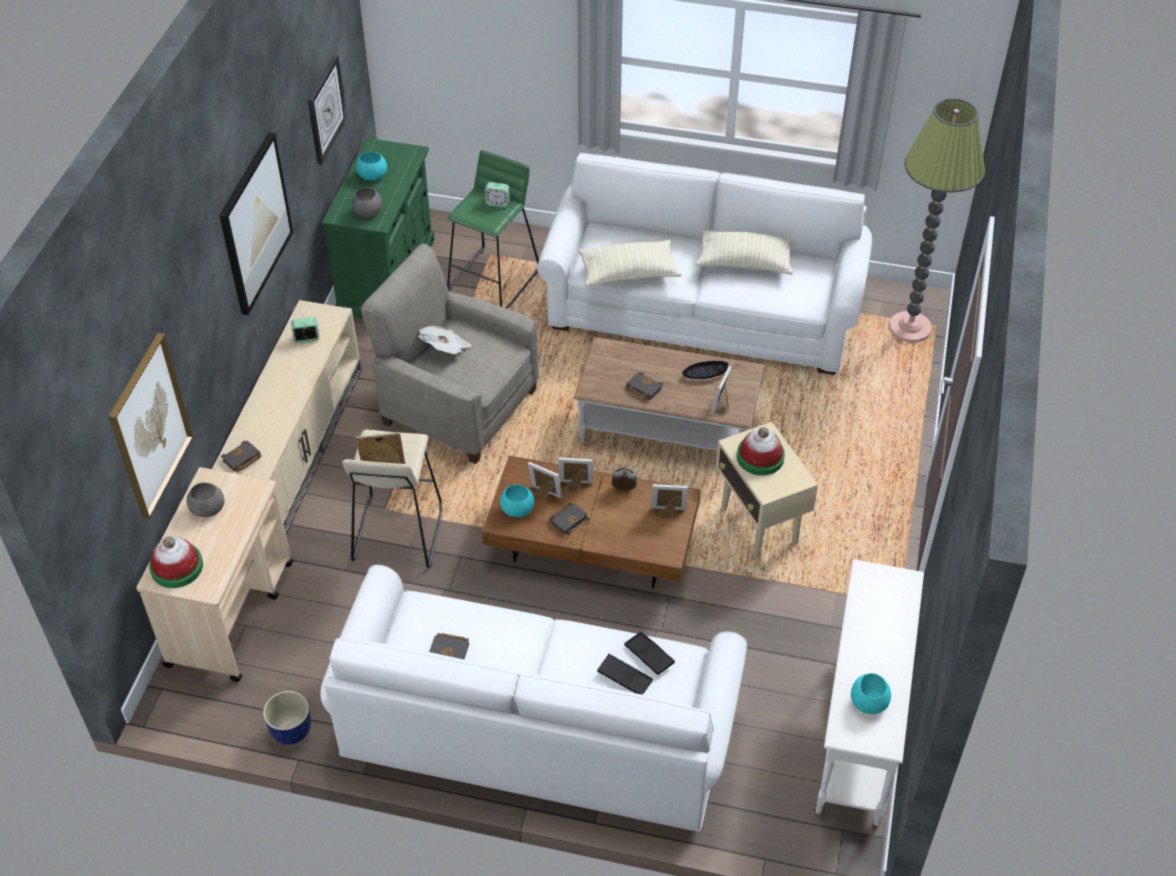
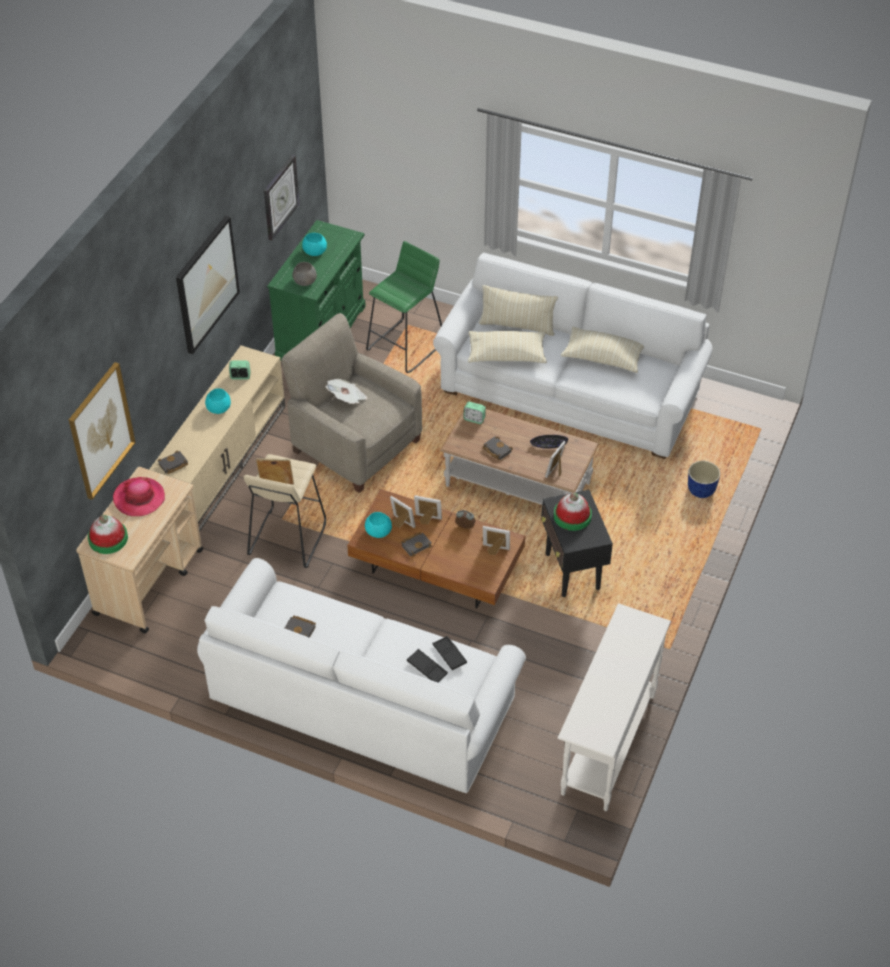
camera: 10 degrees right, 0 degrees up
grey bowl [187,482,225,517] -> hat [113,477,165,516]
planter [263,691,311,745] -> planter moved to [688,461,720,498]
alarm clock [484,182,510,207] -> alarm clock moved to [464,402,486,424]
beige side table [716,422,818,559] -> black side table [541,490,613,597]
turquoise bowl [851,673,891,714] -> turquoise bowl moved to [205,388,231,414]
floor lamp [889,98,985,342] -> none
none -> beige pillow [479,285,558,336]

